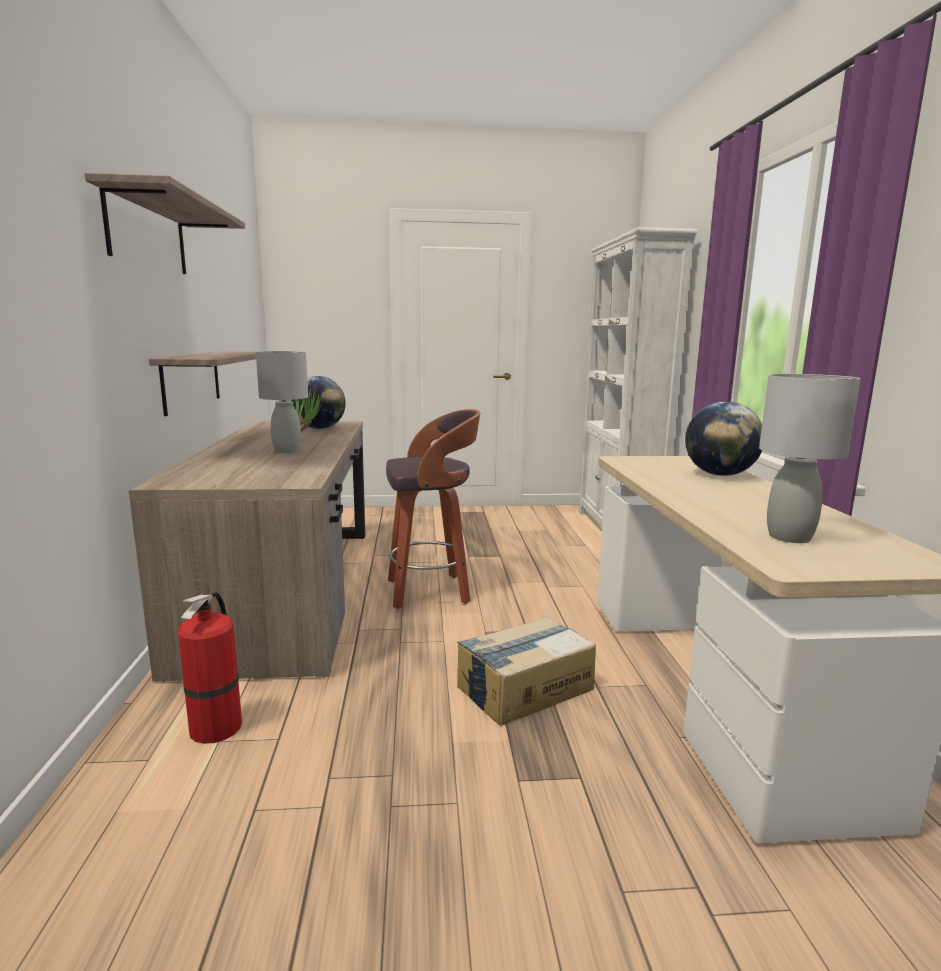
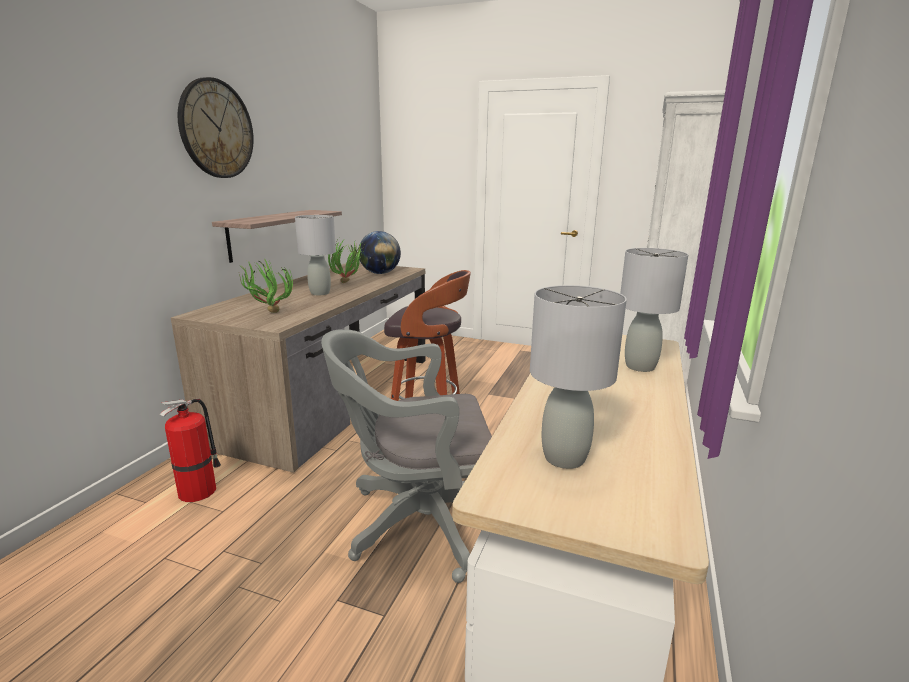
camera: 25 degrees right, 5 degrees up
shelf [85,173,245,274] -> wall clock [178,77,254,178]
cardboard box [457,617,596,726] -> grey office chair [321,329,492,583]
globe [685,402,762,476] -> grey table lamp [620,248,688,372]
none -> potted plant [239,257,293,313]

